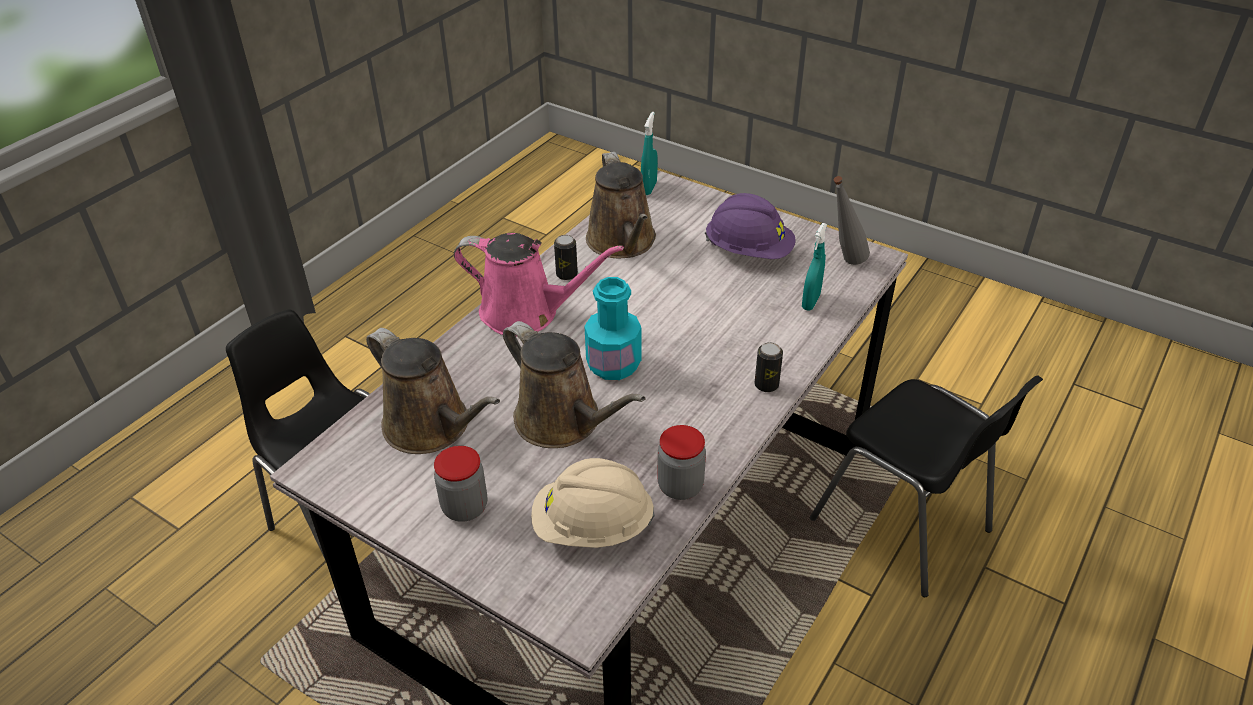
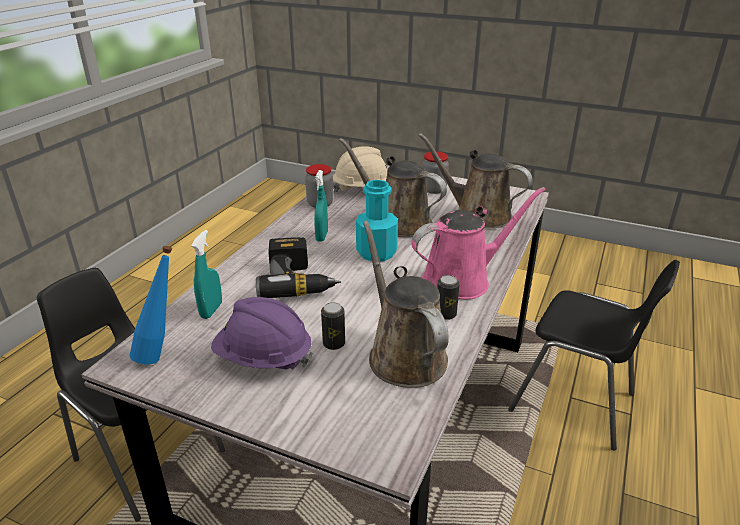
camera: 170 degrees right, 10 degrees down
pink watering can [454,233,624,337] -> pink watering can turned 150 degrees clockwise [411,187,546,300]
turquoise spray bottle [641,112,658,195] -> turquoise spray bottle moved to [314,170,328,242]
can [754,342,783,392] -> can moved to [321,302,345,350]
grey bottle [834,176,870,265] -> blue bottle [130,246,172,364]
none -> power drill [256,237,341,298]

